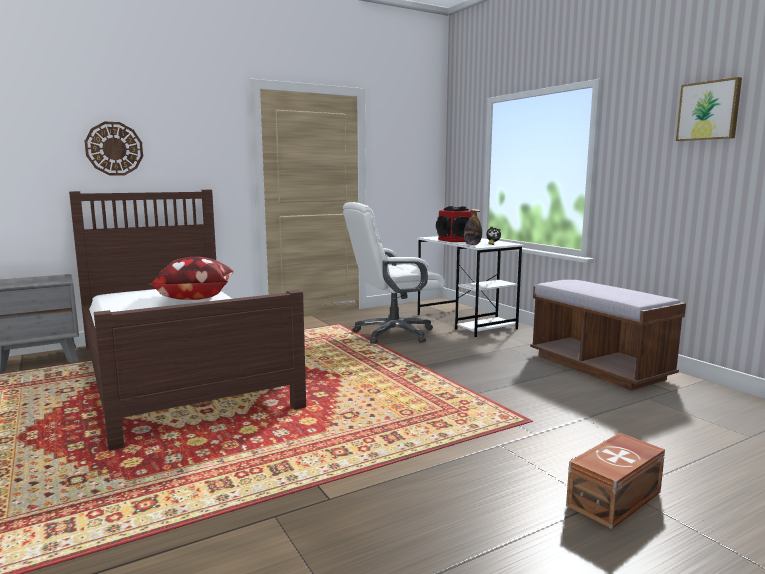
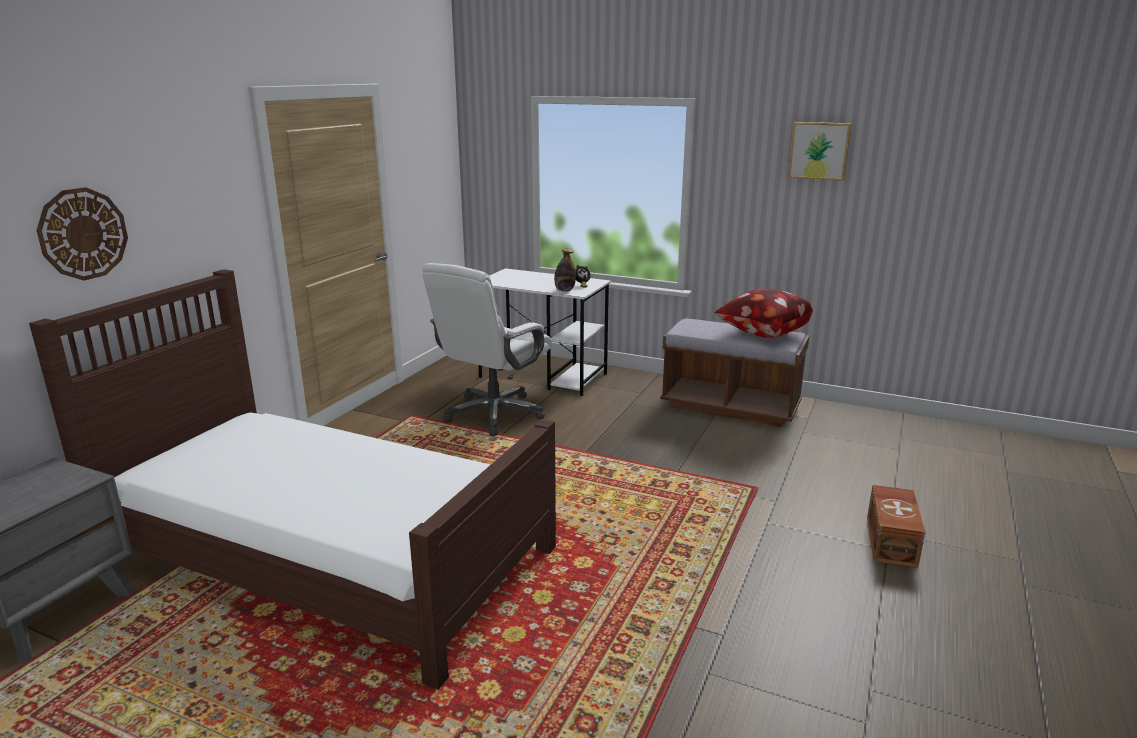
camera: 35 degrees left, 10 degrees up
pillow [150,257,234,300] -> pillow moved to [715,288,813,338]
speaker [436,206,472,242] -> none

